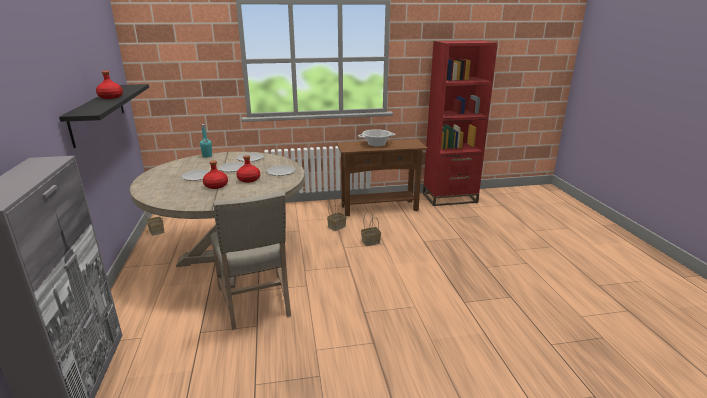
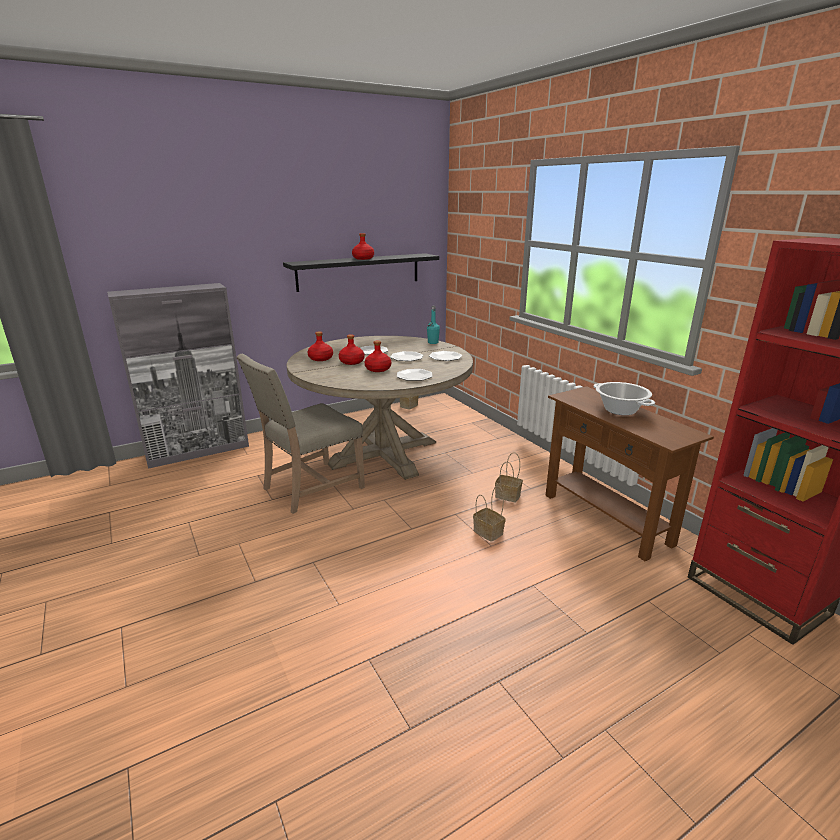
camera: 70 degrees right, 0 degrees up
none -> red bottle [307,332,333,361]

